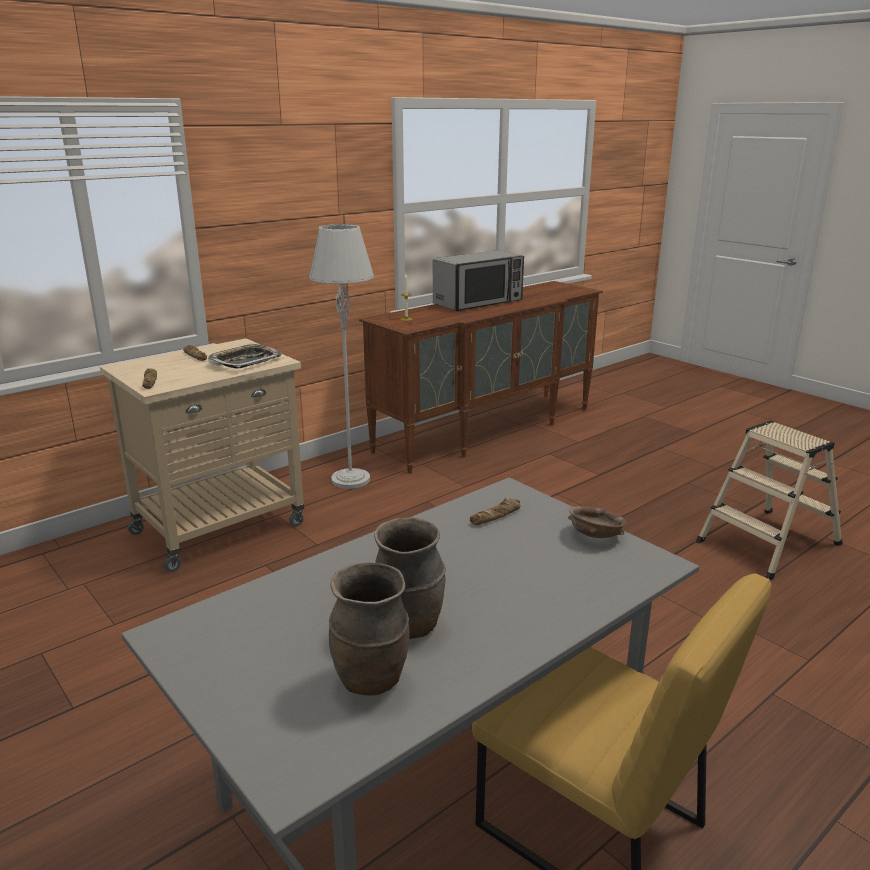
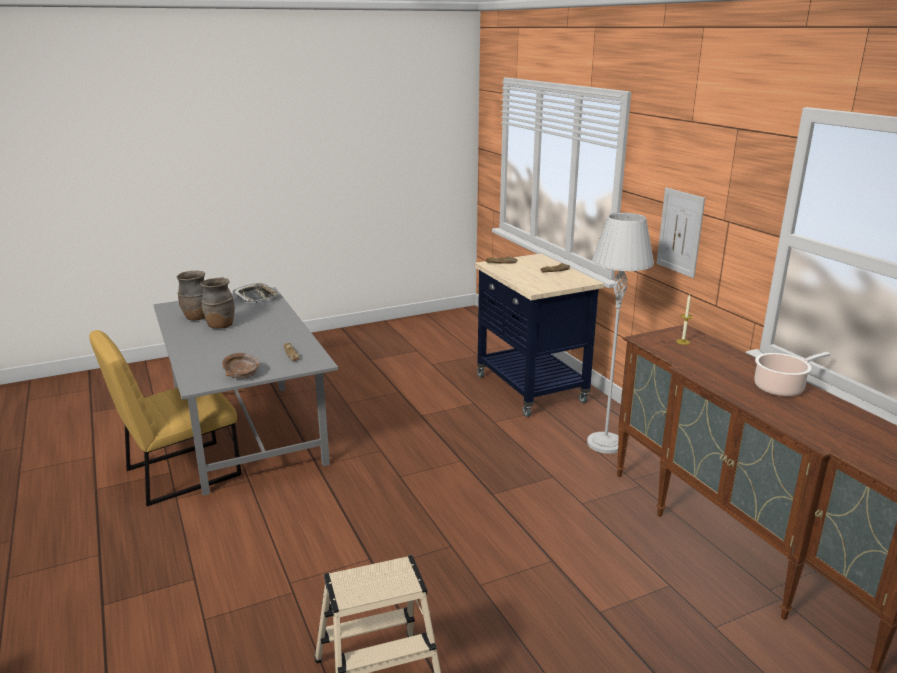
camera: 105 degrees right, 0 degrees up
beige cart [100,338,304,572] -> blue cart [475,253,604,417]
tray [208,344,282,368] -> tray moved to [232,283,278,303]
microwave [433,250,524,311] -> cooking pot [754,352,831,397]
none -> picture [657,187,705,278]

